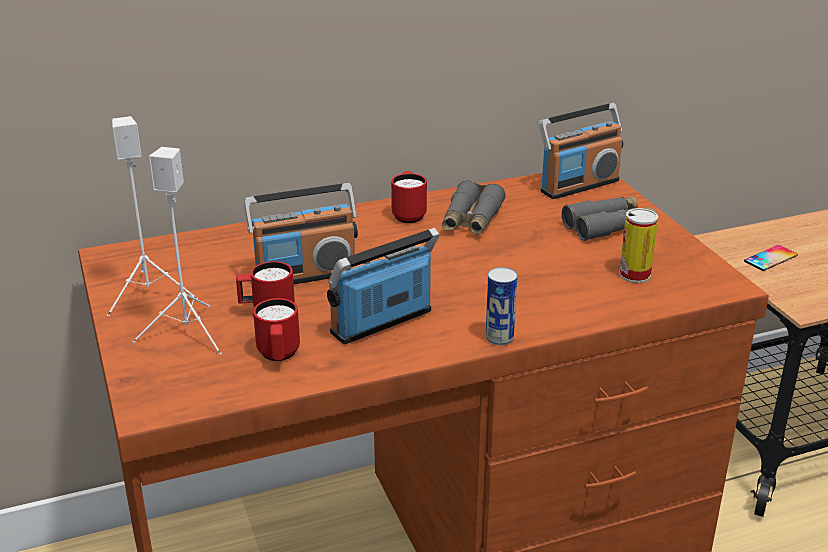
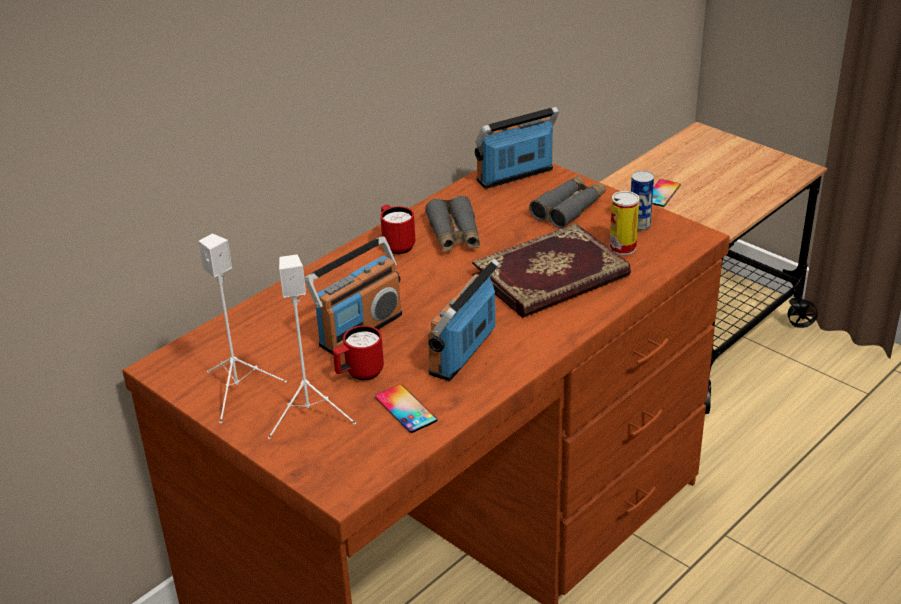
camera: 25 degrees left, 5 degrees up
red mug [253,298,300,361] -> phone [375,384,437,433]
can [486,267,517,345] -> can moved to [631,171,654,231]
radio [539,103,623,199] -> radio turned 150 degrees counterclockwise [475,107,559,189]
none -> book [472,223,631,318]

